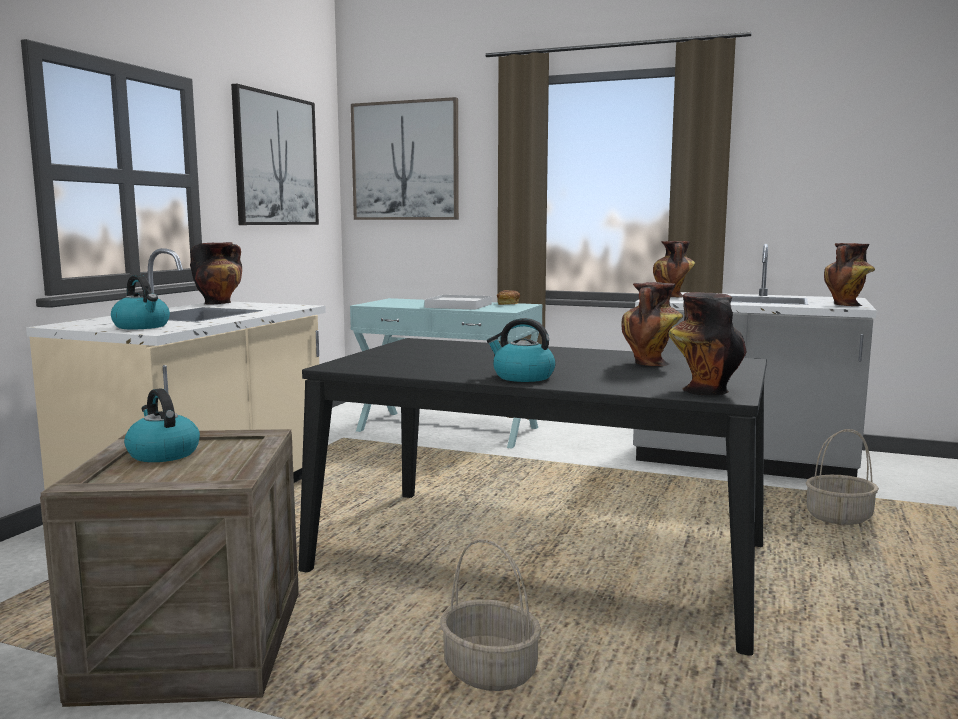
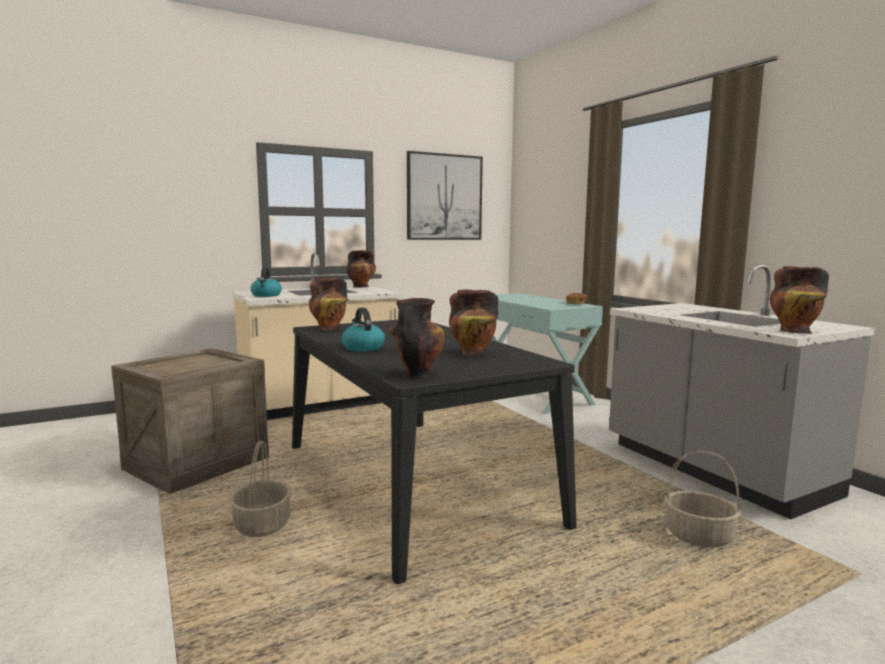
camera: 40 degrees right, 0 degrees up
kettle [124,388,200,462] -> none
picture [351,97,459,220] -> none
white tray [424,295,492,310] -> none
vase [653,241,696,297] -> vase moved to [309,278,348,331]

